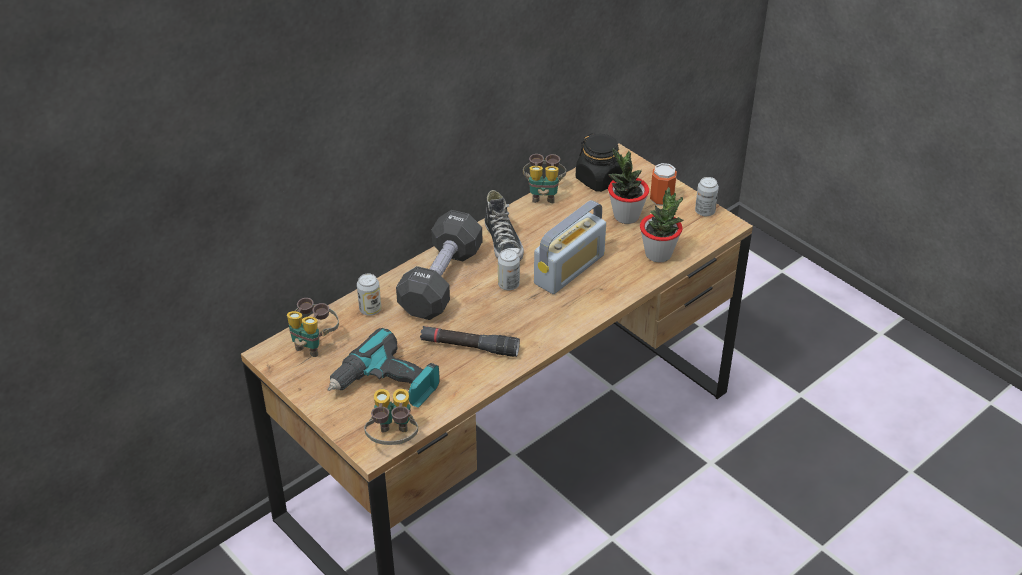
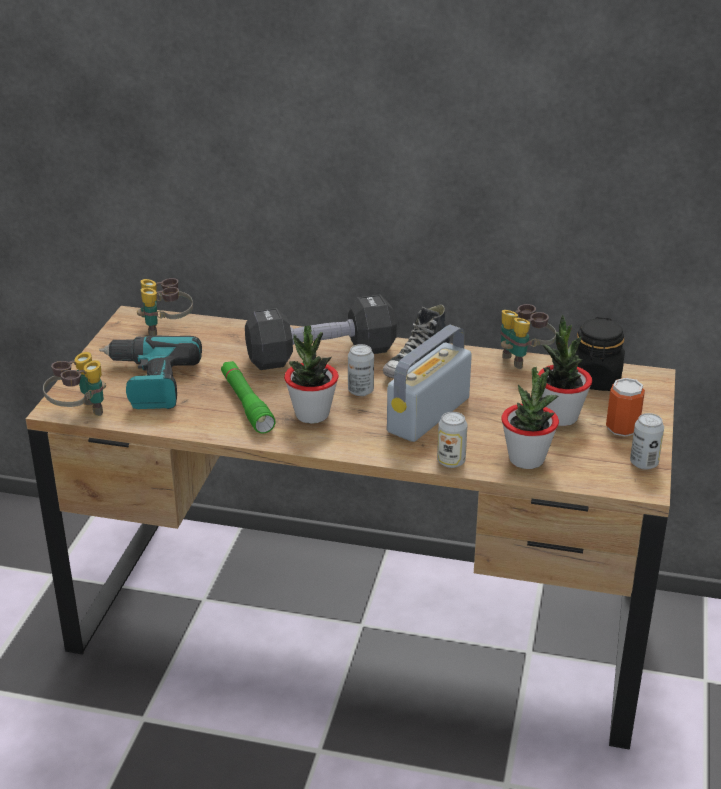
camera: 55 degrees right, 10 degrees down
can [357,274,381,316] -> can moved to [437,412,467,468]
black flashlight [420,326,520,357] -> green flashlight [221,361,276,434]
radio [534,200,606,294] -> radio turned 120 degrees clockwise [387,325,472,442]
none -> potted plant [284,325,339,424]

